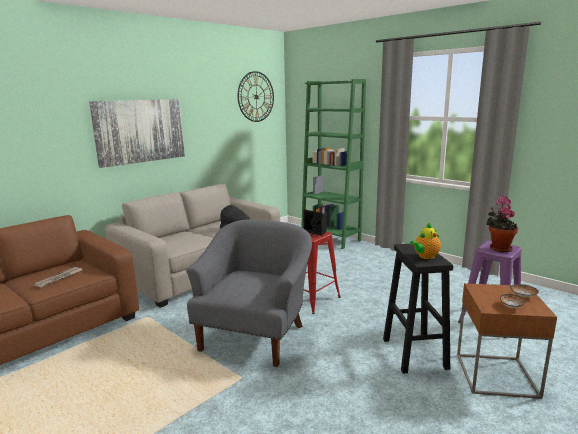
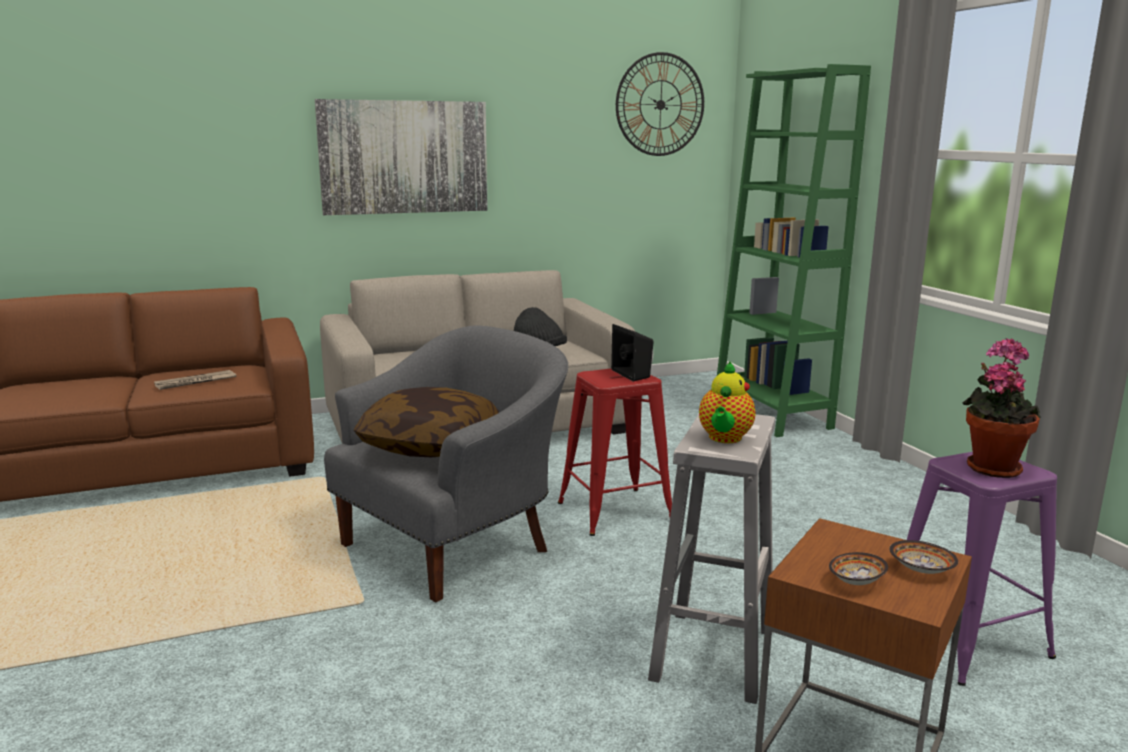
camera: 25 degrees right, 0 degrees up
black stool [383,244,453,374] -> white stool [648,414,775,704]
teapot [410,223,441,259] -> teapot turned 60 degrees counterclockwise [699,361,755,443]
none -> pillow [354,387,499,457]

